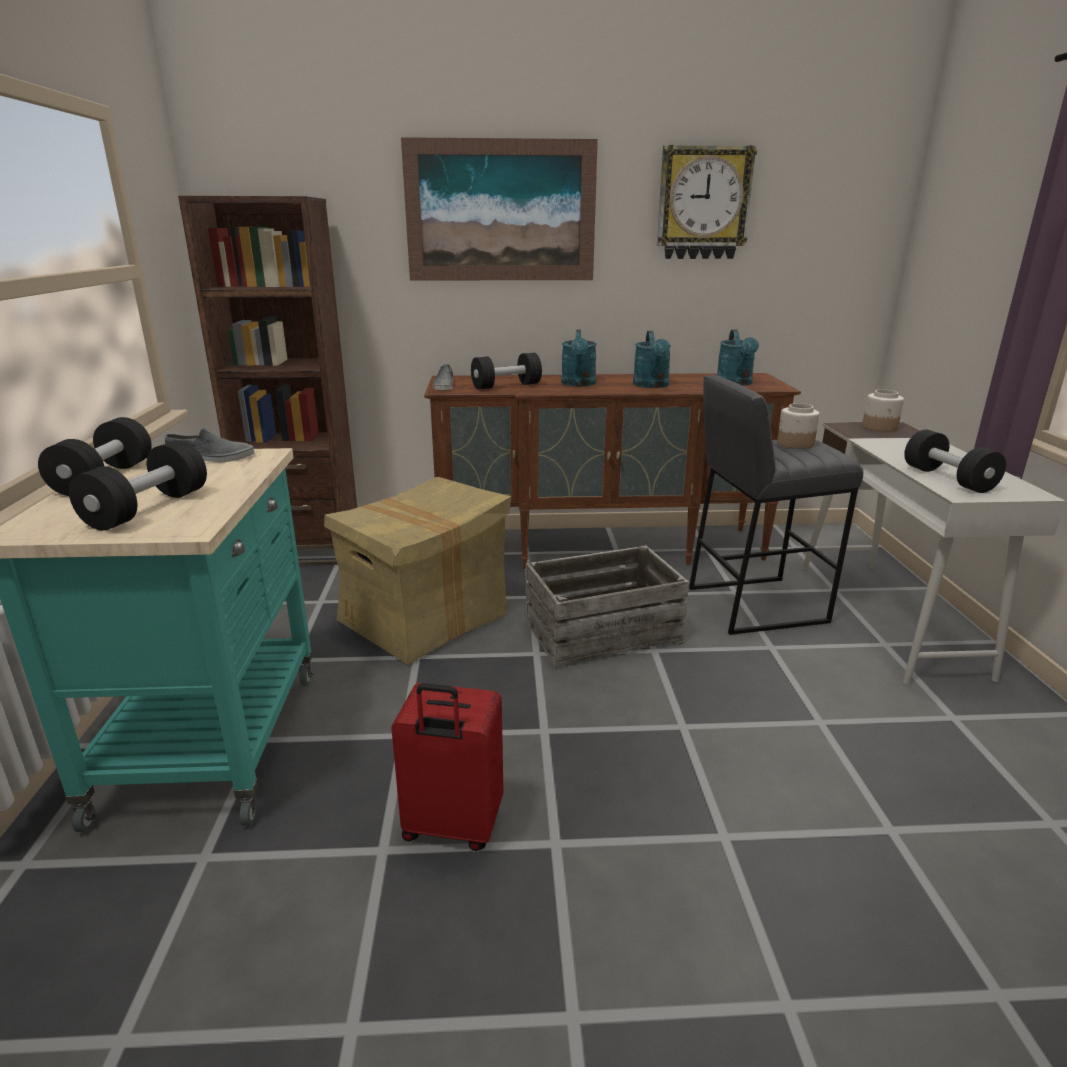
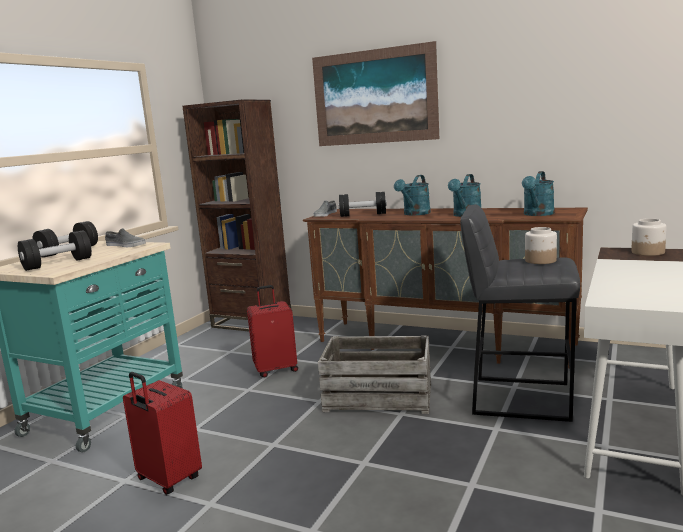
camera: 30 degrees right, 10 degrees down
cardboard box [324,477,512,665] -> red suitcase [247,285,298,378]
wall clock [657,145,757,259] -> none
black dumbbell [904,430,1006,493] -> none

